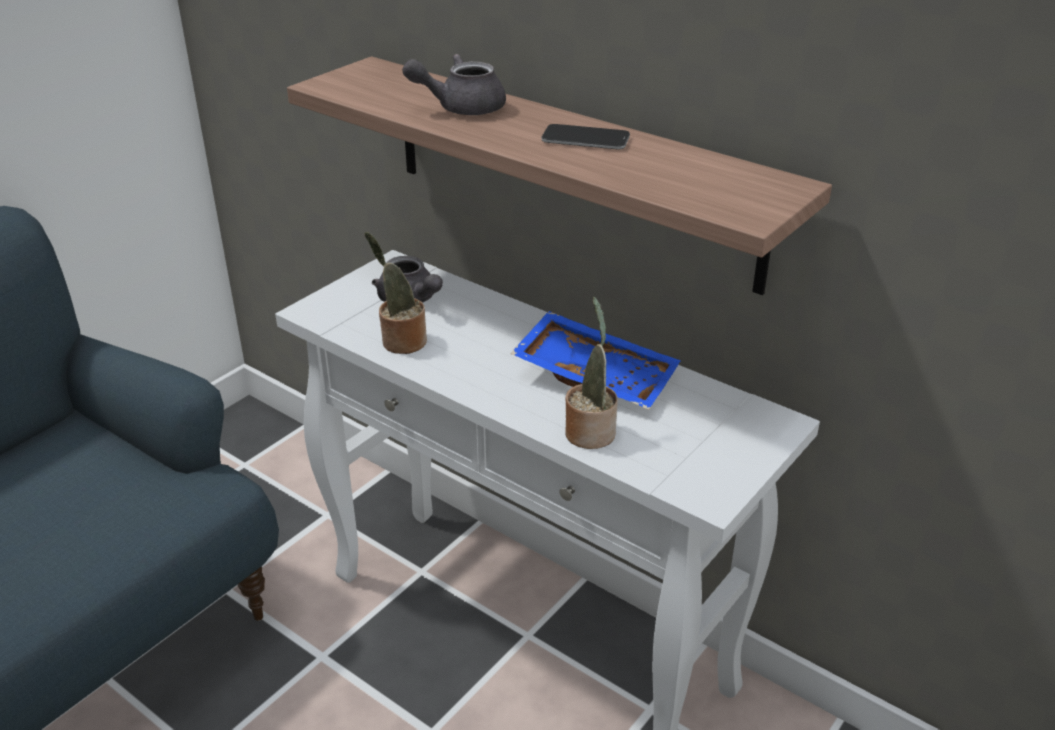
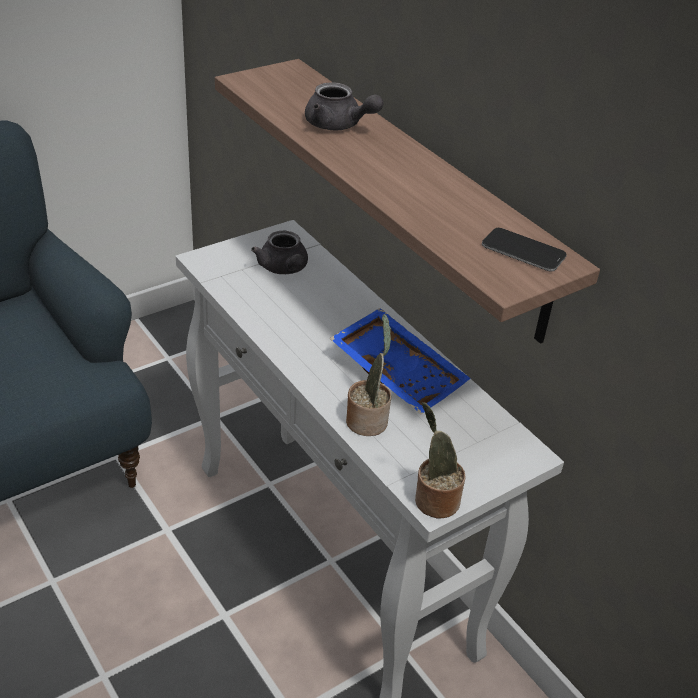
camera: 15 degrees right, 5 degrees up
potted plant [364,232,427,354] -> potted plant moved to [415,402,465,519]
grey teapot [402,54,506,115] -> grey teapot turned 150 degrees counterclockwise [305,82,384,131]
phone [541,124,630,149] -> phone moved to [482,228,567,272]

